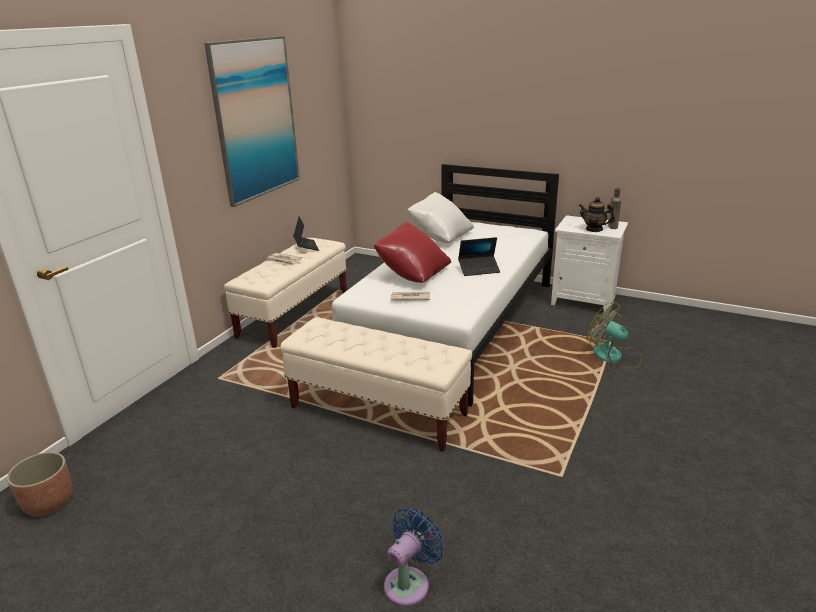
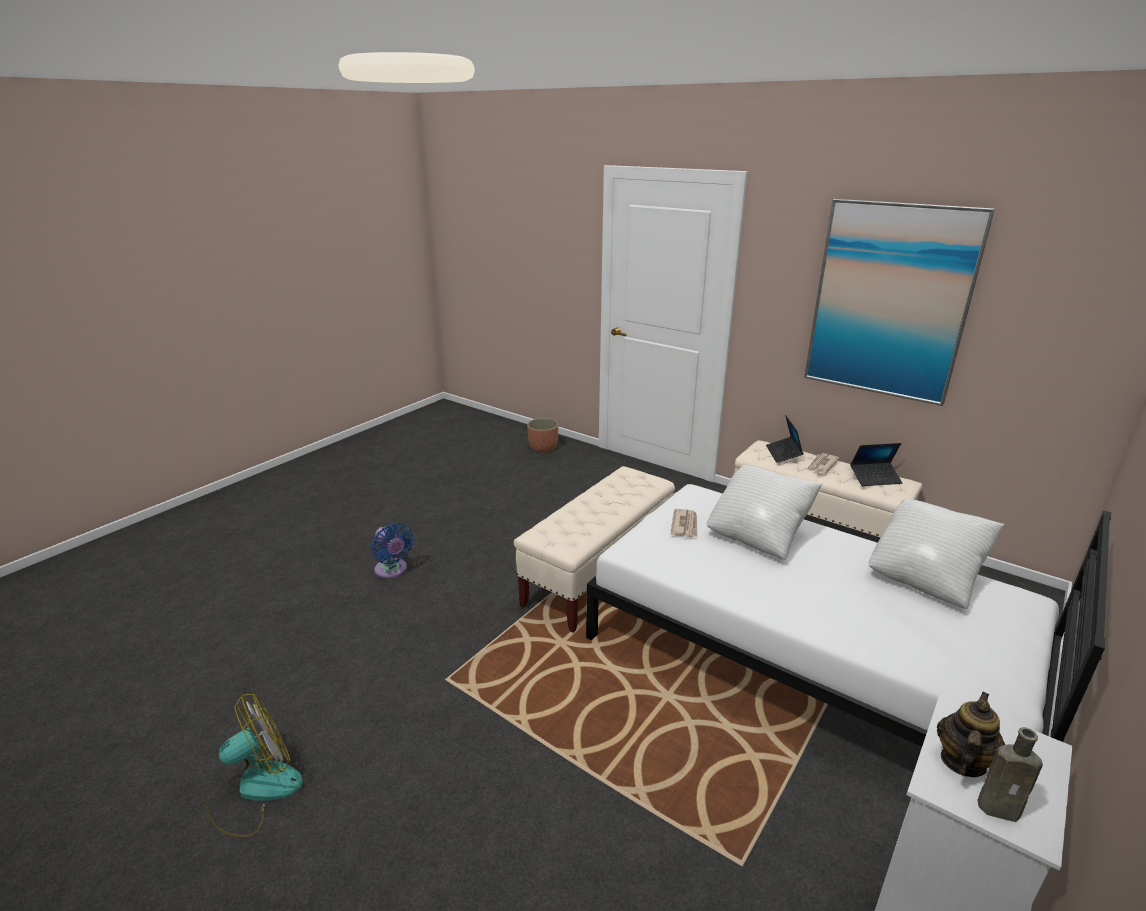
camera: 100 degrees right, 0 degrees up
red pillow [374,222,451,283] -> white pillow [706,465,822,560]
laptop [458,237,500,276] -> laptop moved to [766,415,804,463]
fan [586,302,642,369] -> fan moved to [206,694,303,838]

